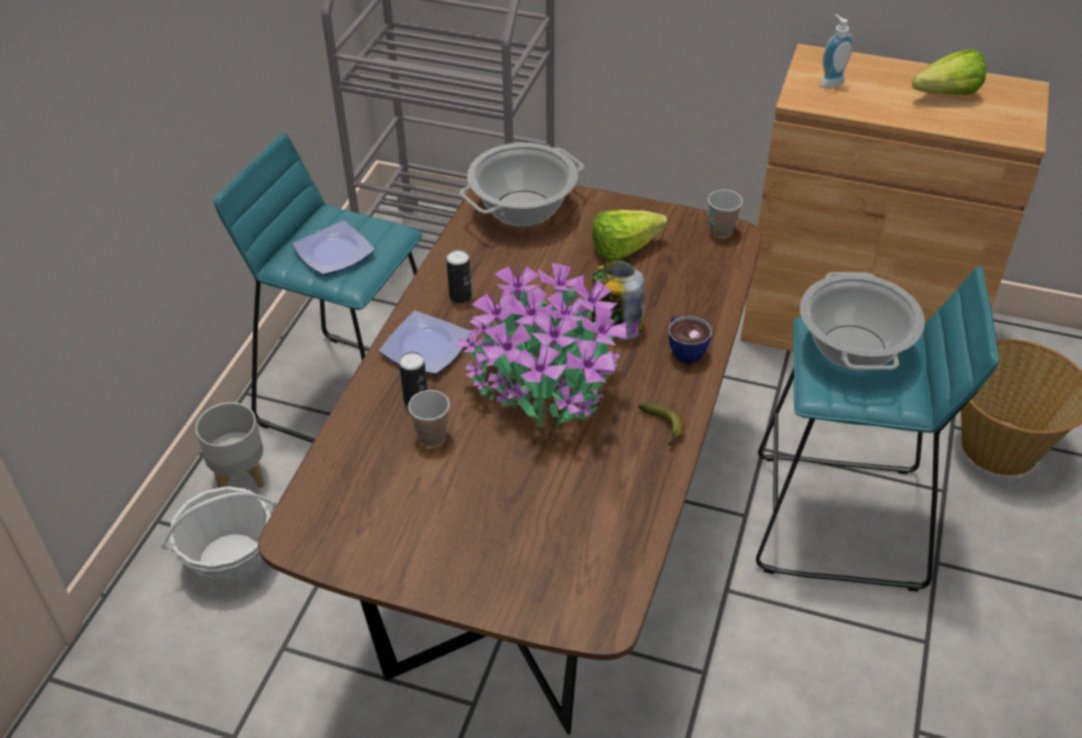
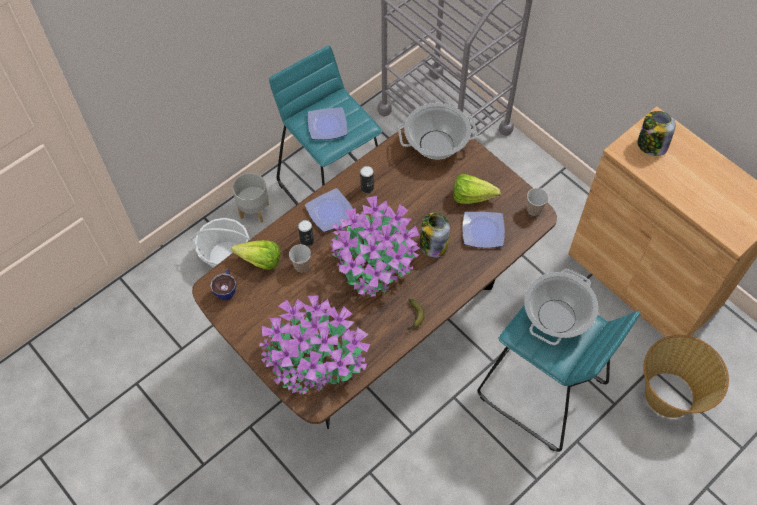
camera: 30 degrees right, 15 degrees up
cup [669,316,712,363] -> cup moved to [210,270,236,300]
soap dispenser [820,14,854,88] -> jar [637,111,676,156]
lettuce [912,49,986,95] -> lettuce moved to [231,240,281,270]
none -> potted plant [259,295,370,395]
none -> plate [462,212,505,248]

